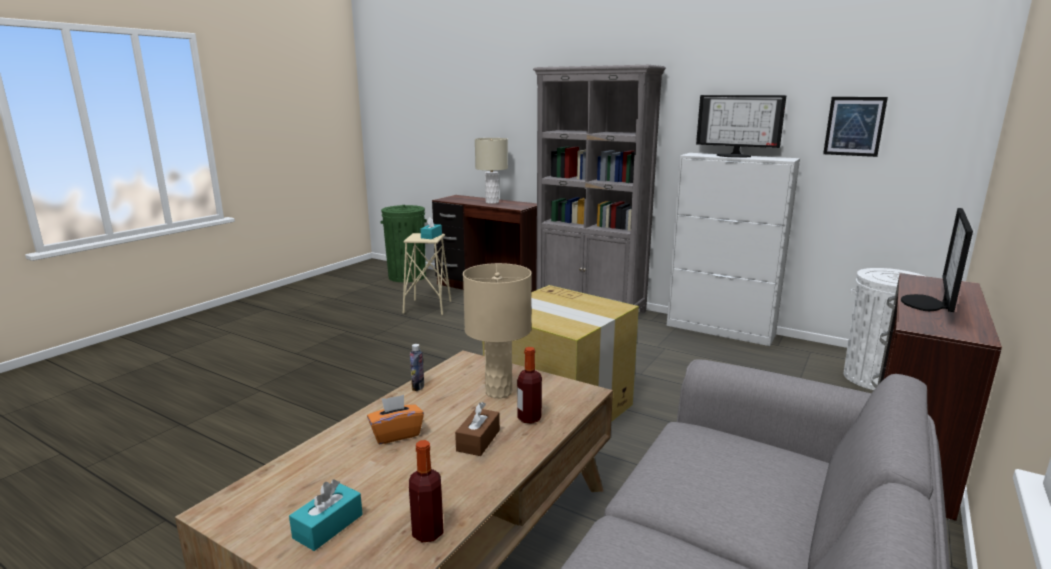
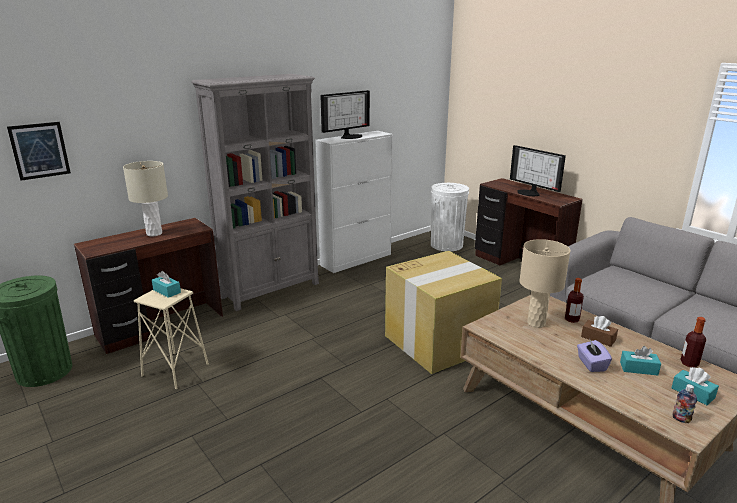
camera: 70 degrees left, 5 degrees up
orange tissue box [367,395,424,444] -> purple tissue box [577,340,612,372]
bottle [410,344,424,391] -> bottle moved to [672,384,697,423]
picture [823,97,888,157] -> picture moved to [7,122,71,181]
none -> turquoise tissue box [620,346,661,376]

